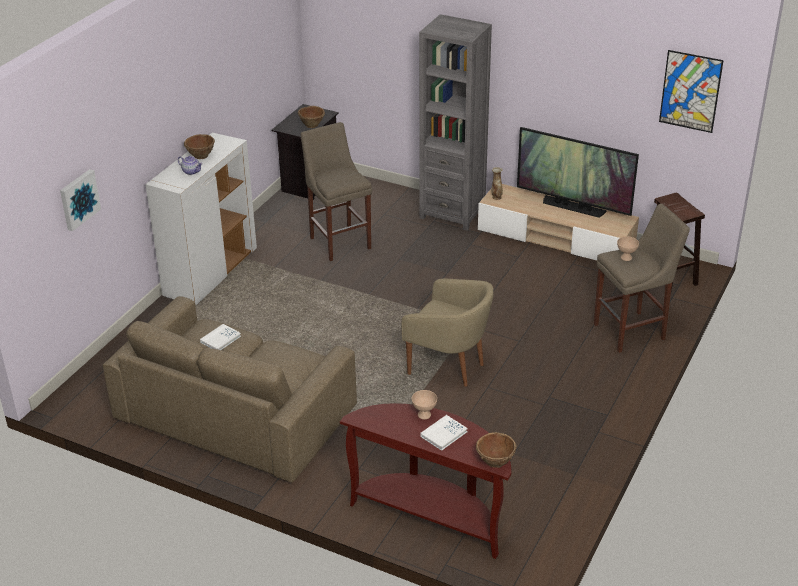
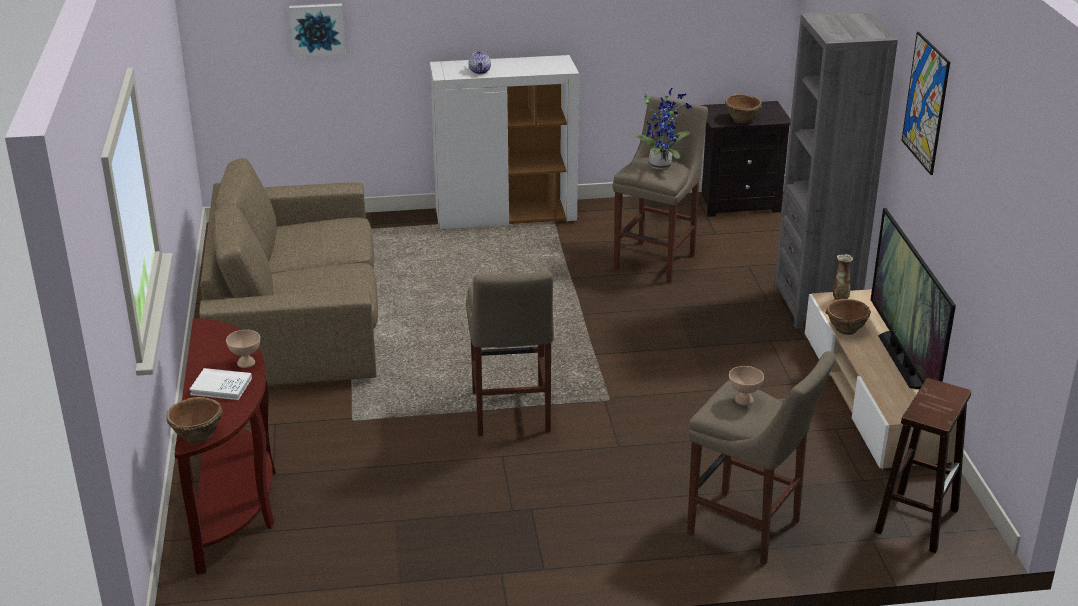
camera: 55 degrees right, 5 degrees down
brown bowl [184,134,215,159] -> brown bowl moved to [825,299,871,335]
white book [200,324,241,350] -> none
beige armchair [401,279,494,387] -> beige stool [466,271,554,436]
picture [659,50,724,133] -> picture moved to [902,32,950,175]
none -> potted plant [631,88,692,170]

